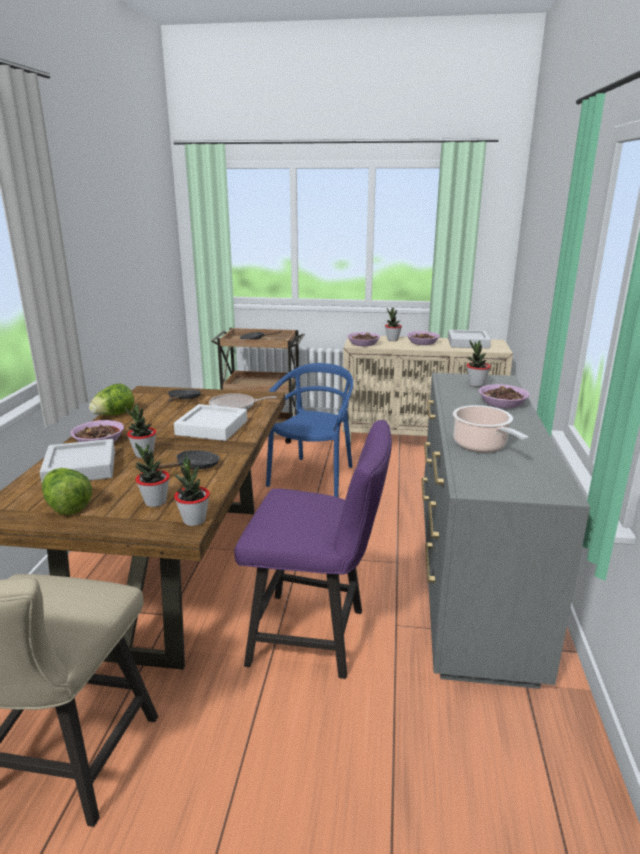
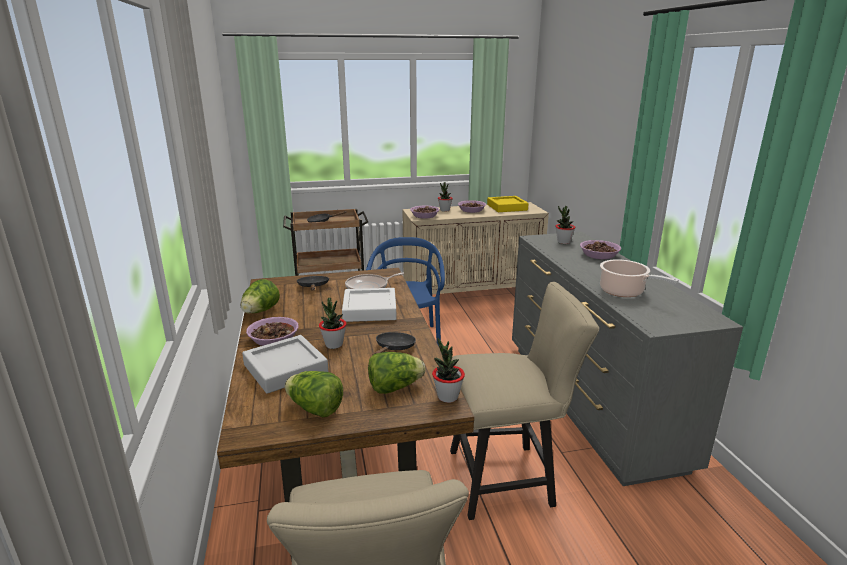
camera: 20 degrees left, 0 degrees up
potted plant [135,443,170,507] -> lettuce [368,352,425,394]
purple chair [234,420,392,679] -> beige chair [450,282,599,520]
grey tray [448,330,491,348] -> yellow tray [487,196,529,212]

